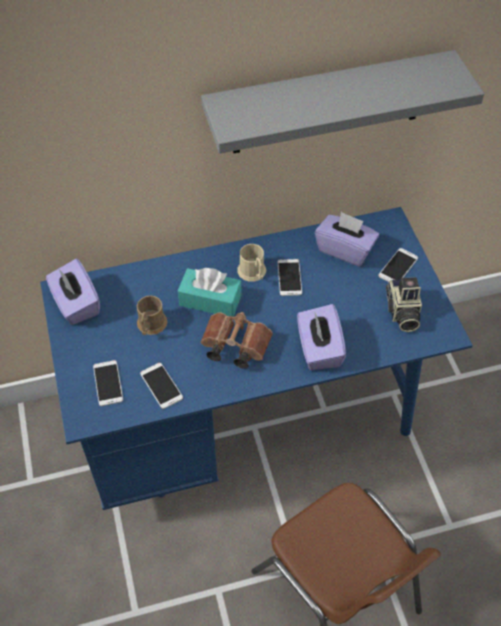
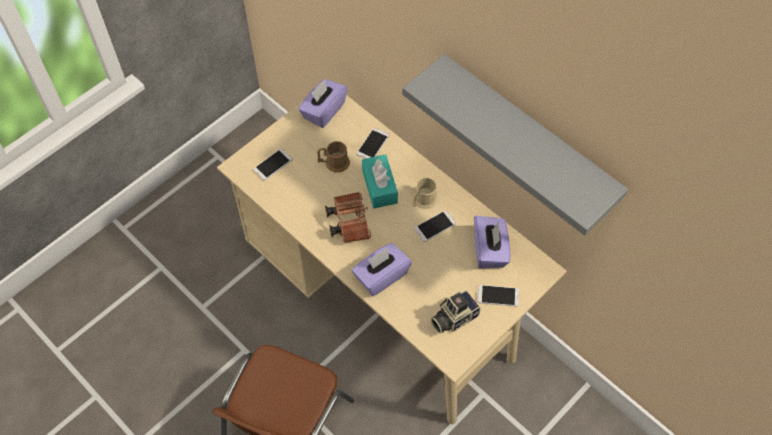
camera: 60 degrees right, 5 degrees up
blue desk [40,207,473,510] -> beige desk [217,95,567,424]
phone [140,363,183,409] -> phone moved to [357,128,389,159]

